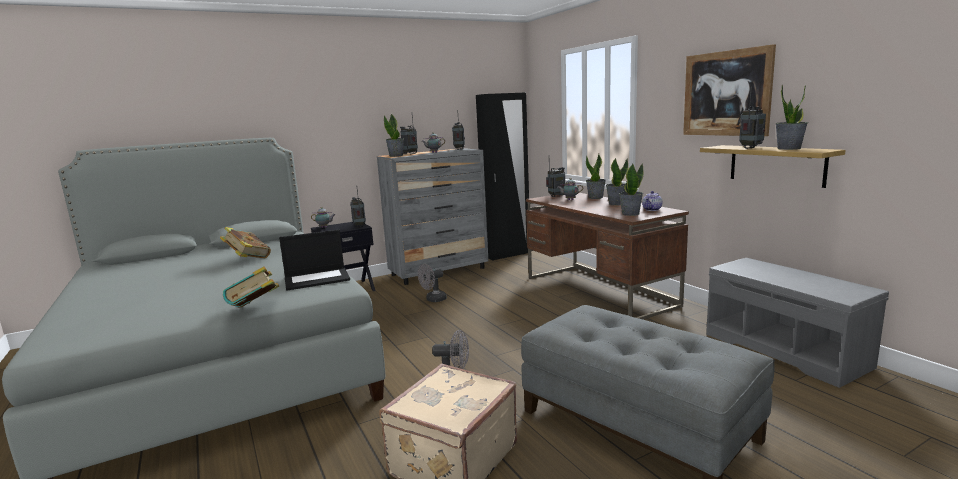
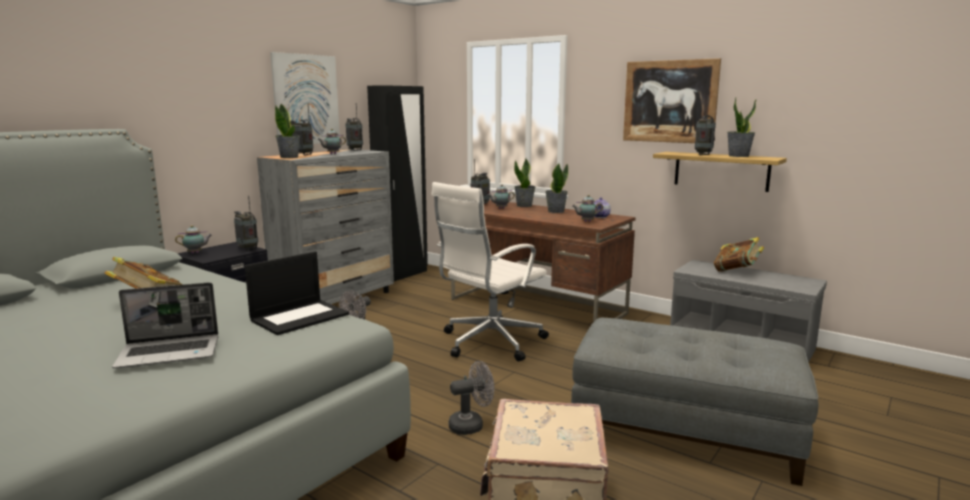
camera: 25 degrees left, 0 degrees up
book [223,266,279,308] -> book moved to [714,237,764,272]
potted plant [619,163,643,216] -> teapot [572,195,603,222]
none -> laptop [112,282,218,368]
none -> picture [270,52,340,144]
none -> white office chair [431,182,549,362]

